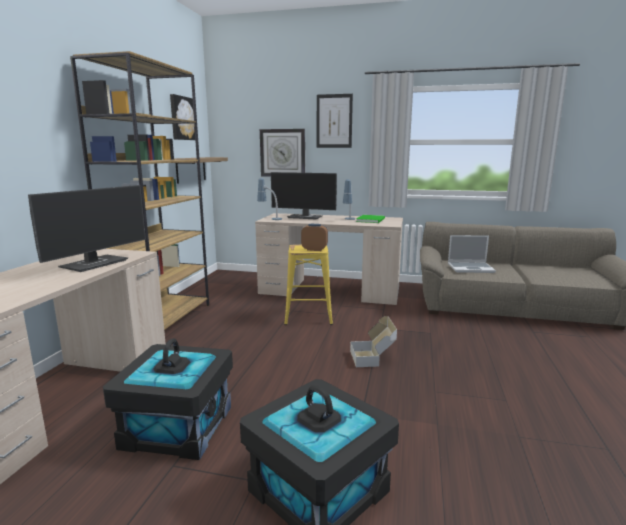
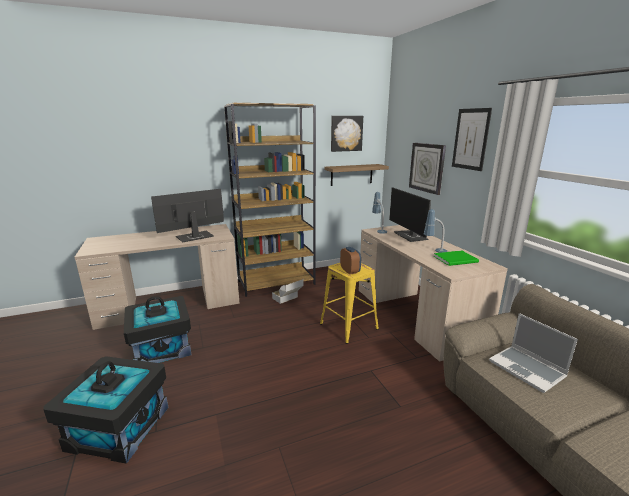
camera: 55 degrees right, 5 degrees up
monitor [28,185,146,272] -> monitor turned 150 degrees clockwise [151,189,224,243]
cardboard box [350,316,397,367] -> cardboard box moved to [272,279,304,304]

